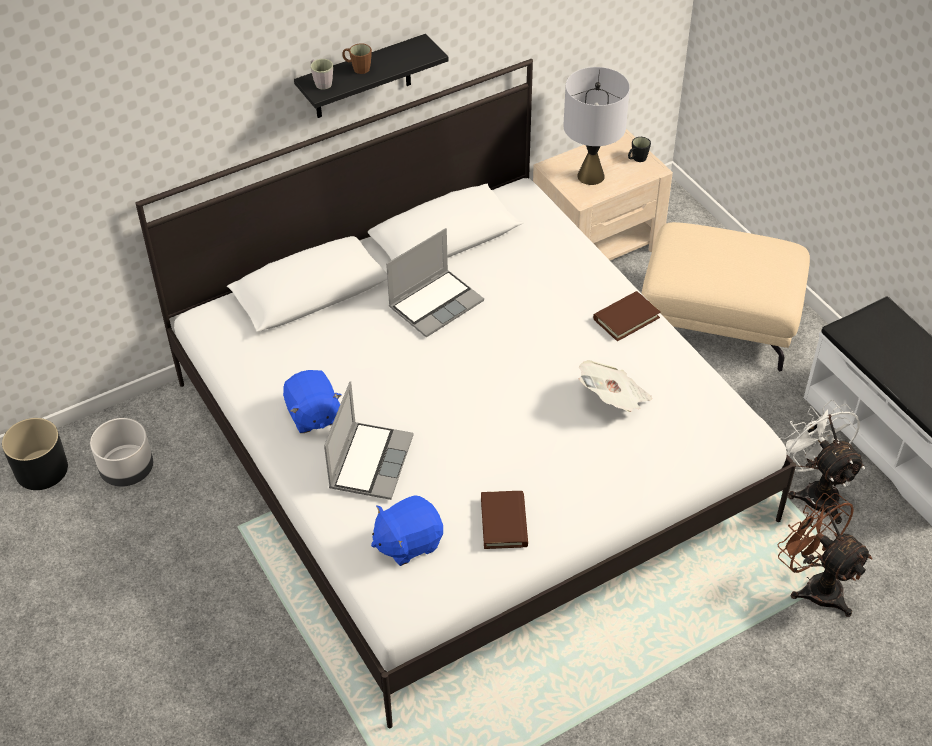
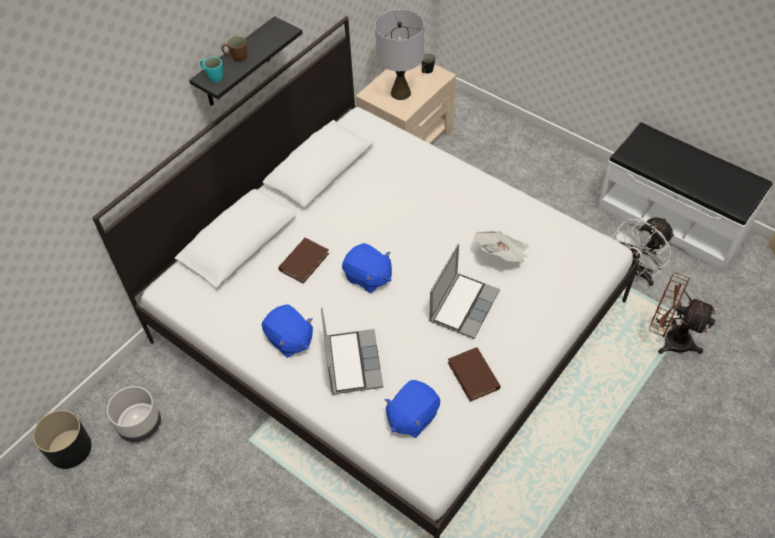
camera: 20 degrees left, 5 degrees up
grey mug [310,59,333,90] -> turquoise mug [200,57,223,83]
laptop [386,228,484,337] -> laptop moved to [429,244,500,339]
brown book [593,291,661,341] -> brown book moved to [278,238,329,284]
beige ottoman [641,222,810,371] -> none
white fan [780,399,865,524] -> white fan turned 90 degrees counterclockwise [611,217,674,286]
none -> blue plush toy [342,243,392,293]

